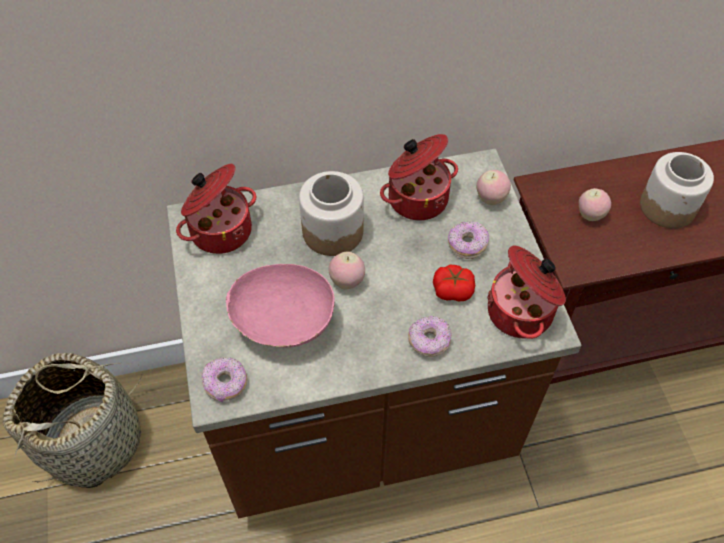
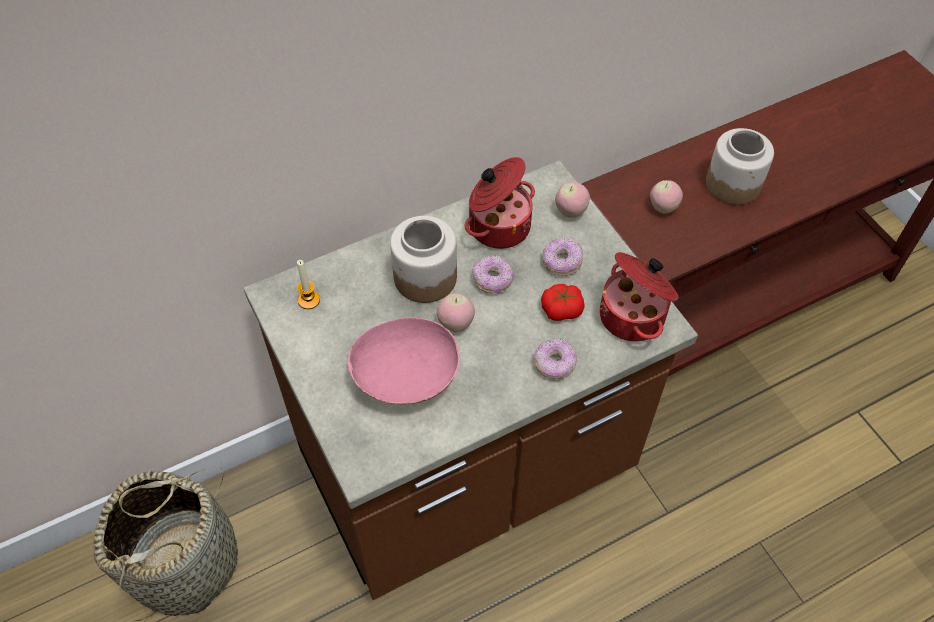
camera: 15 degrees left, 0 degrees up
cooking pot [176,164,256,254] -> candle [297,260,320,309]
donut [201,357,247,402] -> donut moved to [472,255,514,294]

